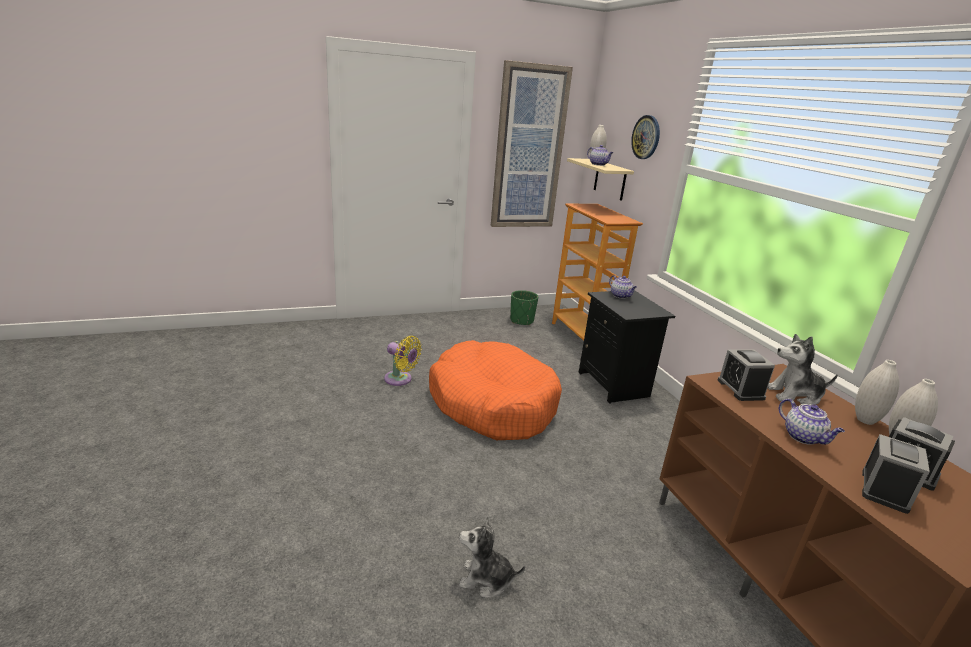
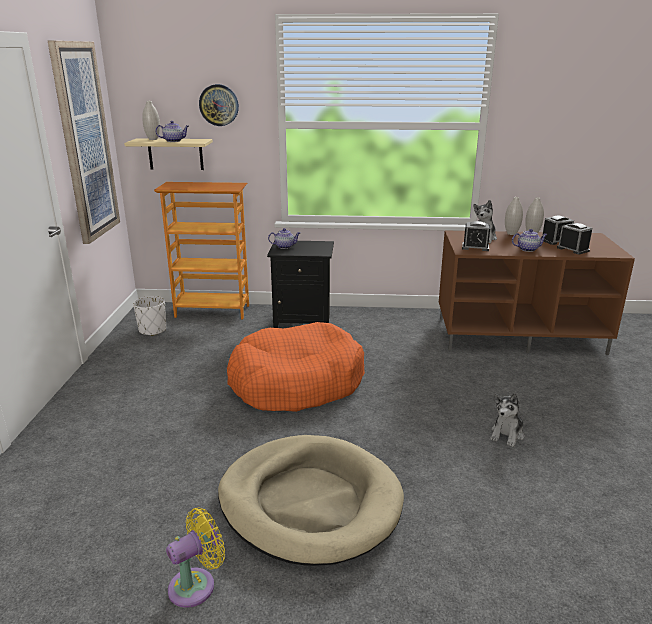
camera: 65 degrees left, 0 degrees up
yellow fan [384,336,422,386] -> yellow fan moved to [166,507,225,608]
green planter [510,290,538,325] -> white planter [133,296,166,336]
none -> beige dog bed [218,435,404,565]

